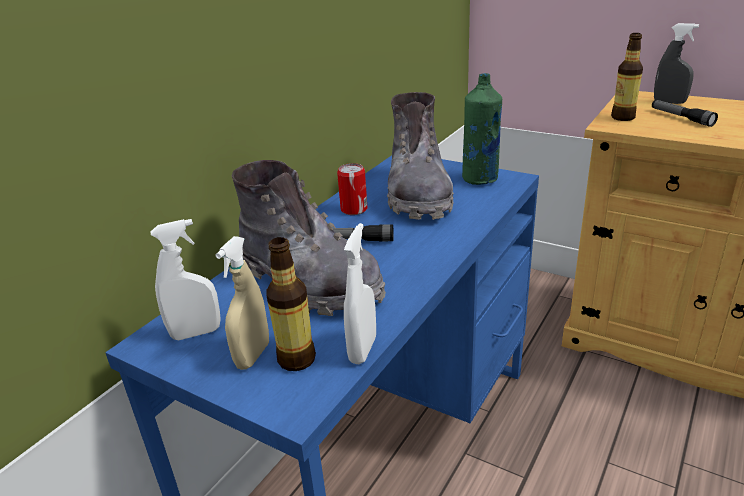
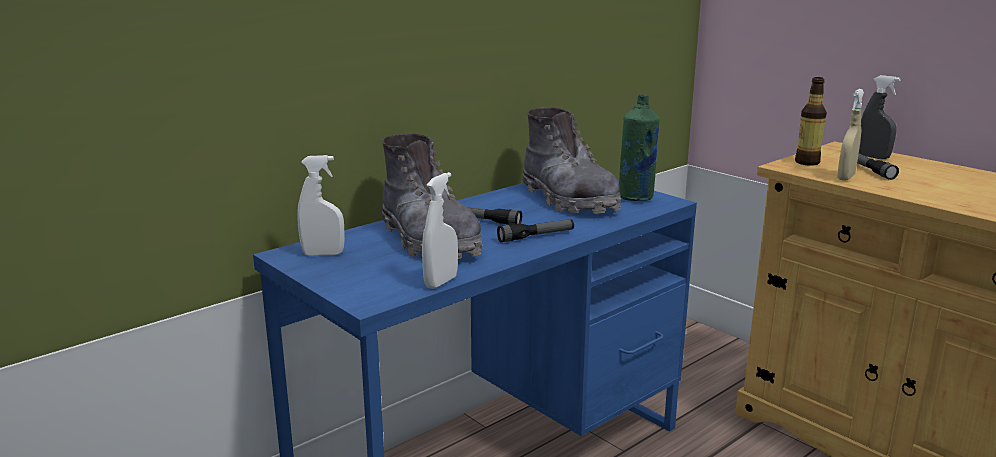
camera: 15 degrees right, 10 degrees down
beige spray bottle [215,236,269,370] -> beige spray bottle moved to [837,89,864,181]
bottle [266,237,316,371] -> none
can [337,163,367,215] -> none
grey boot [387,92,454,220] -> grey boot turned 45 degrees counterclockwise [522,107,621,214]
none -> flashlight [497,219,574,242]

